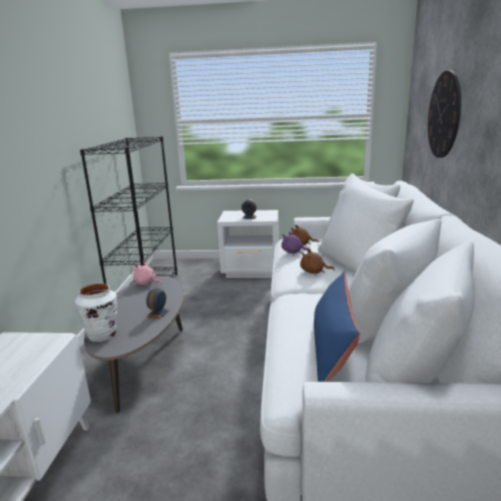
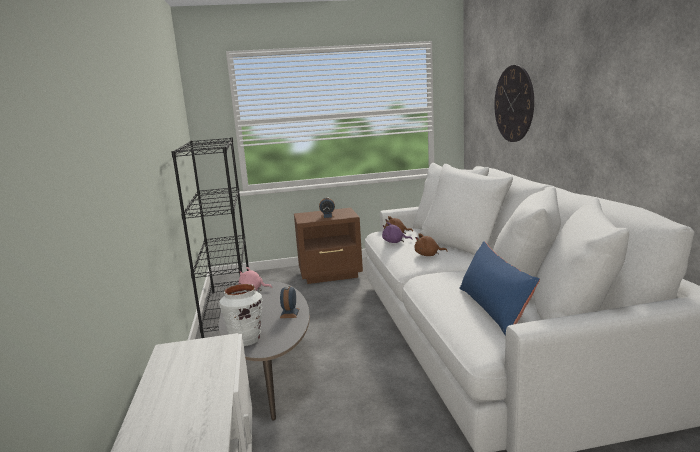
camera: 15 degrees left, 5 degrees down
white nightstand [217,210,279,278] -> brown nightstand [294,208,363,284]

